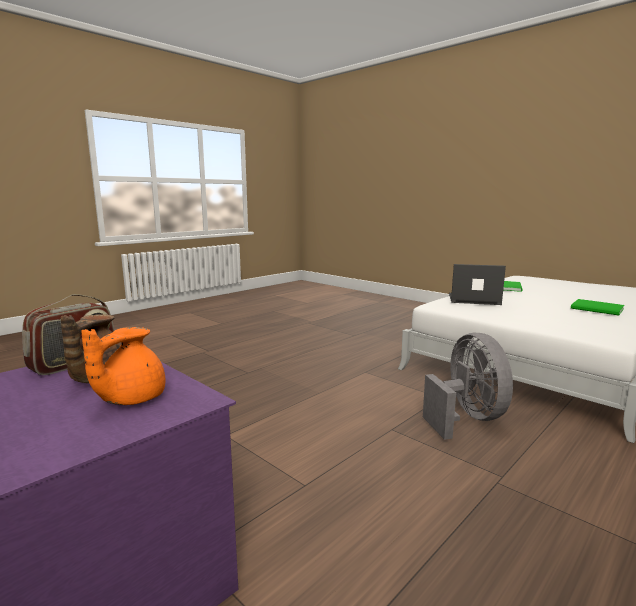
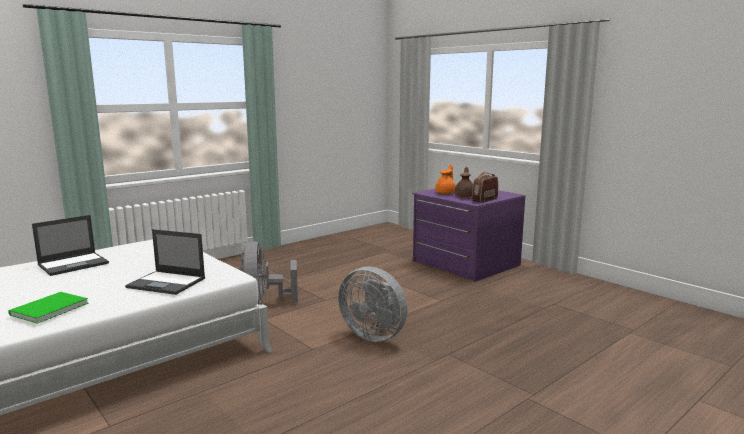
camera: 175 degrees left, 0 degrees up
green book [571,299,625,315] -> laptop [32,215,109,276]
none -> grey fan [338,266,408,342]

